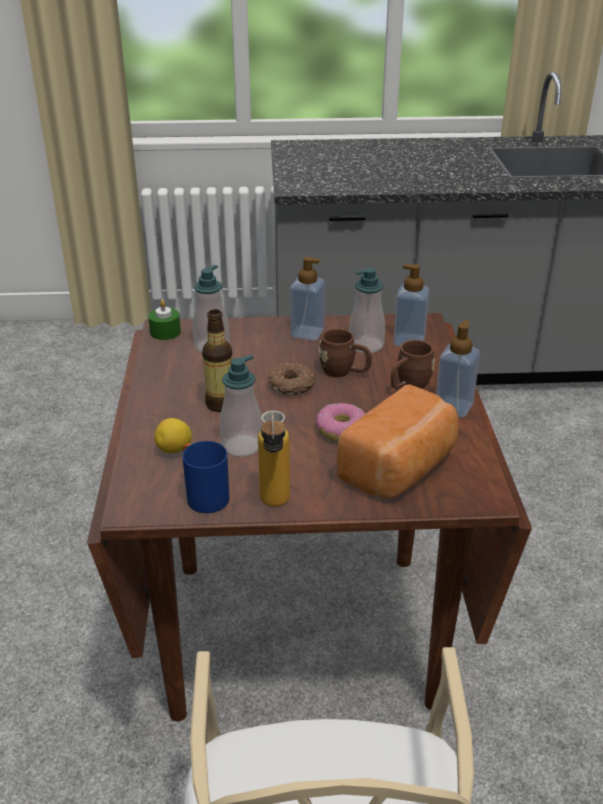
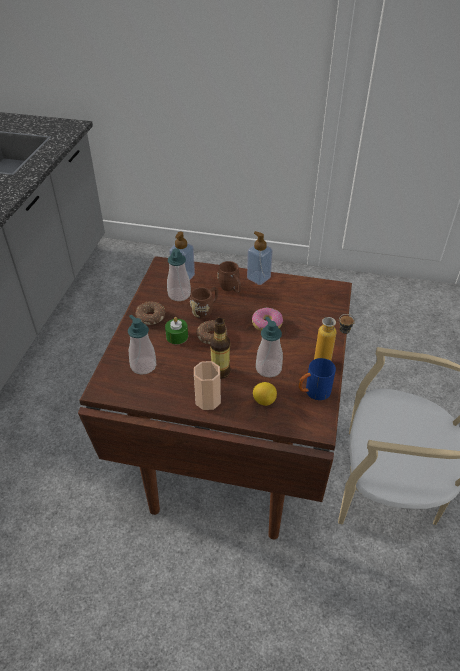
camera: 75 degrees left, 10 degrees up
green candle [148,300,181,340] -> green candle moved to [165,317,188,344]
soap dispenser [290,257,325,341] -> donut [136,302,165,325]
bread [337,384,458,499] -> none
none -> cup [194,361,221,410]

